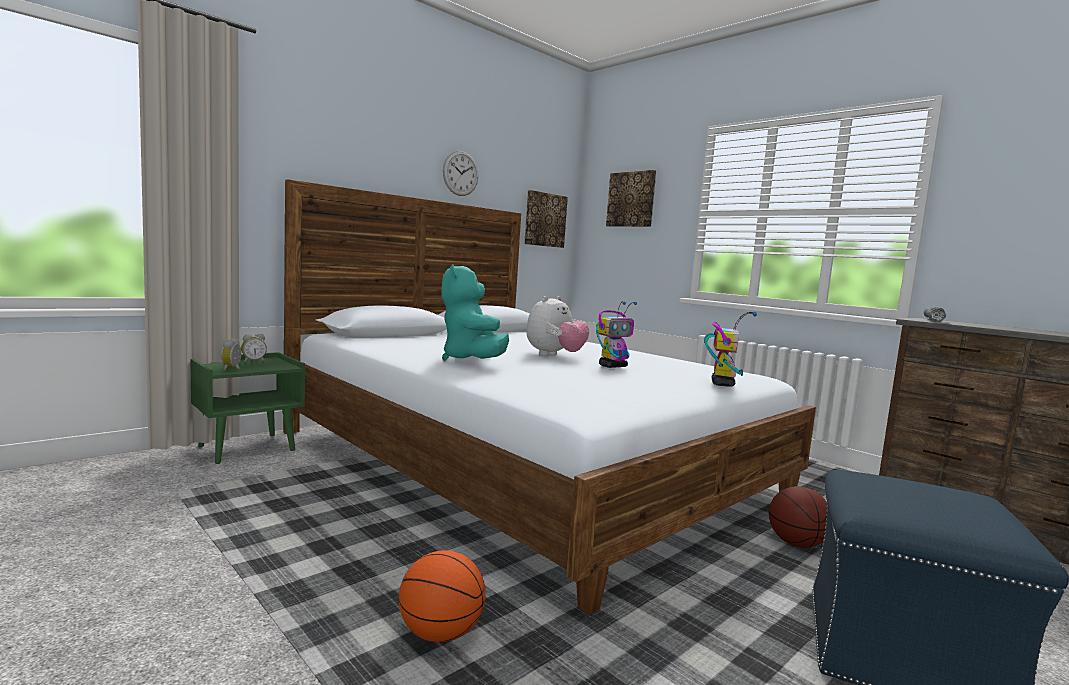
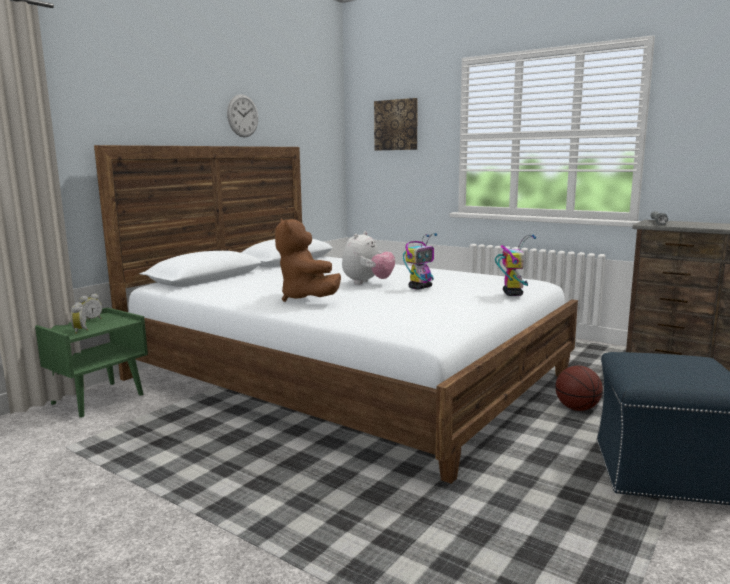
camera: 10 degrees left, 5 degrees up
basketball [399,550,486,642] -> none
turquoise plush toy [441,264,509,361] -> brown plush toy [275,219,341,302]
picture [524,190,568,248] -> none

